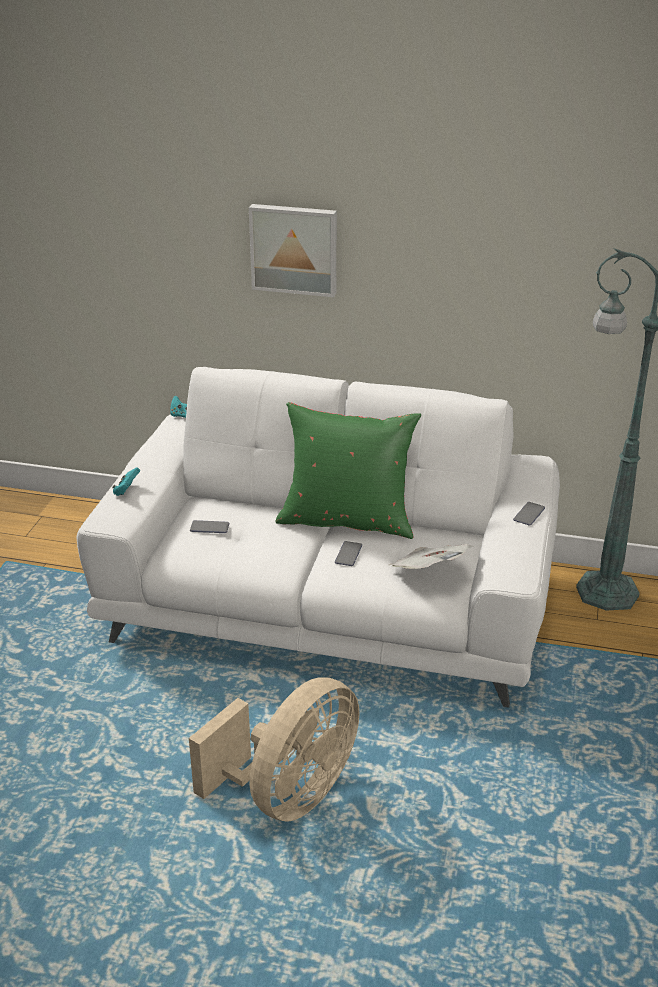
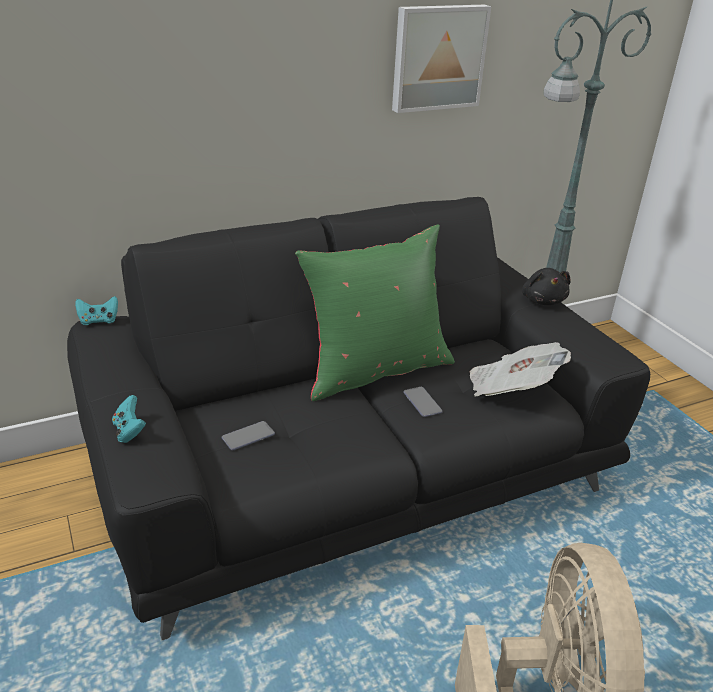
camera: 40 degrees left, 0 degrees up
white sofa [76,367,560,708] -> black sofa [67,197,650,640]
picture [249,204,337,297] -> picture moved to [392,5,491,113]
phone [513,502,545,526] -> black plush toy [522,268,571,305]

